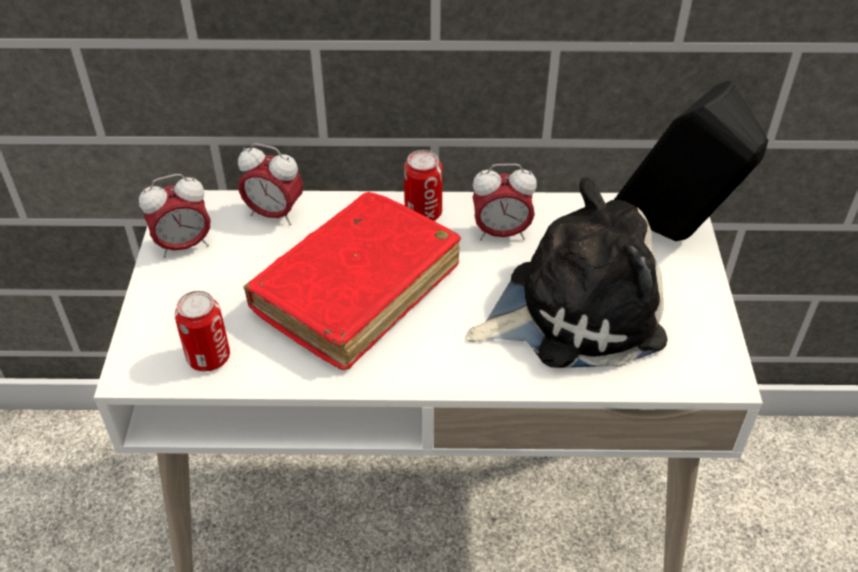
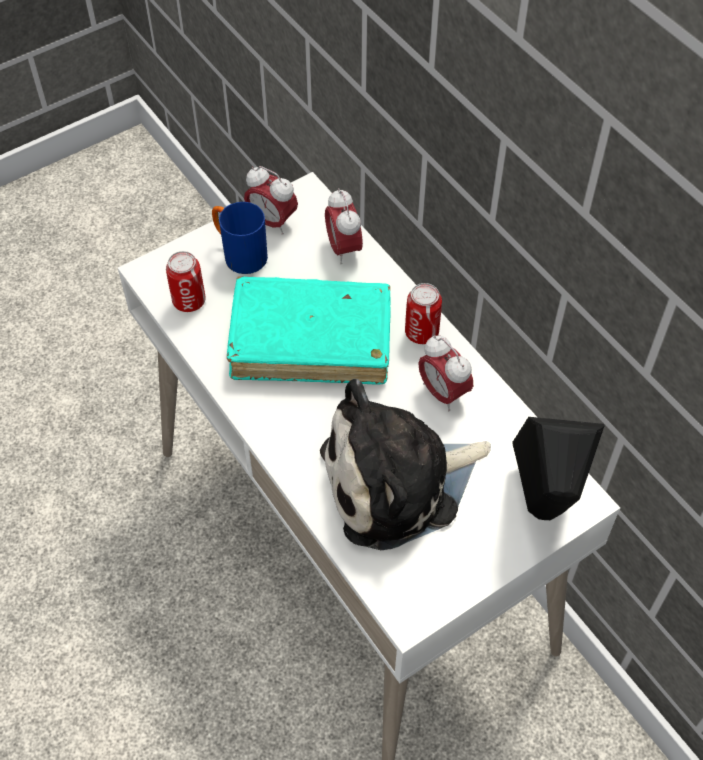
camera: 55 degrees right, 10 degrees up
red book [244,192,461,370] -> turquoise book [227,276,391,385]
plush toy [465,178,668,368] -> plush toy turned 120 degrees clockwise [320,379,491,550]
none -> blue mug [212,202,268,274]

